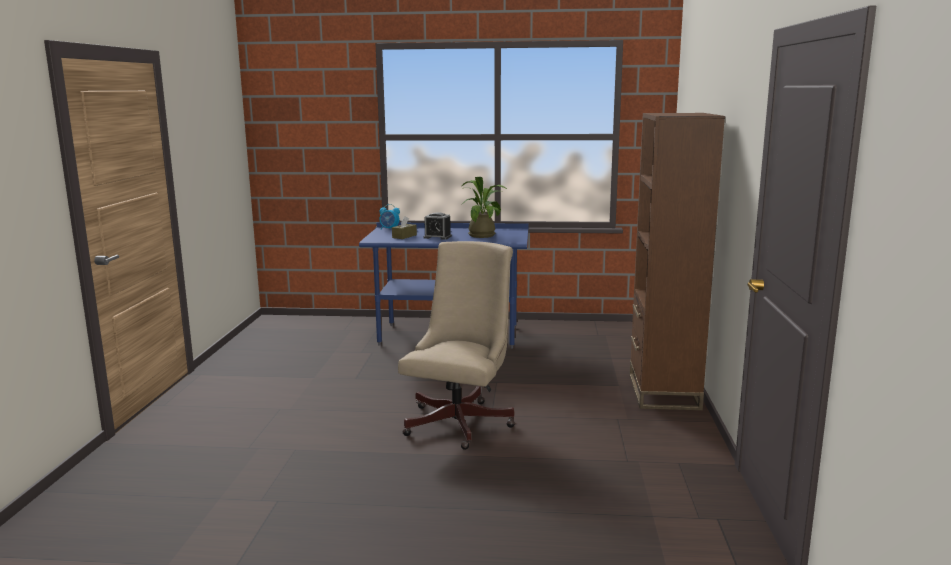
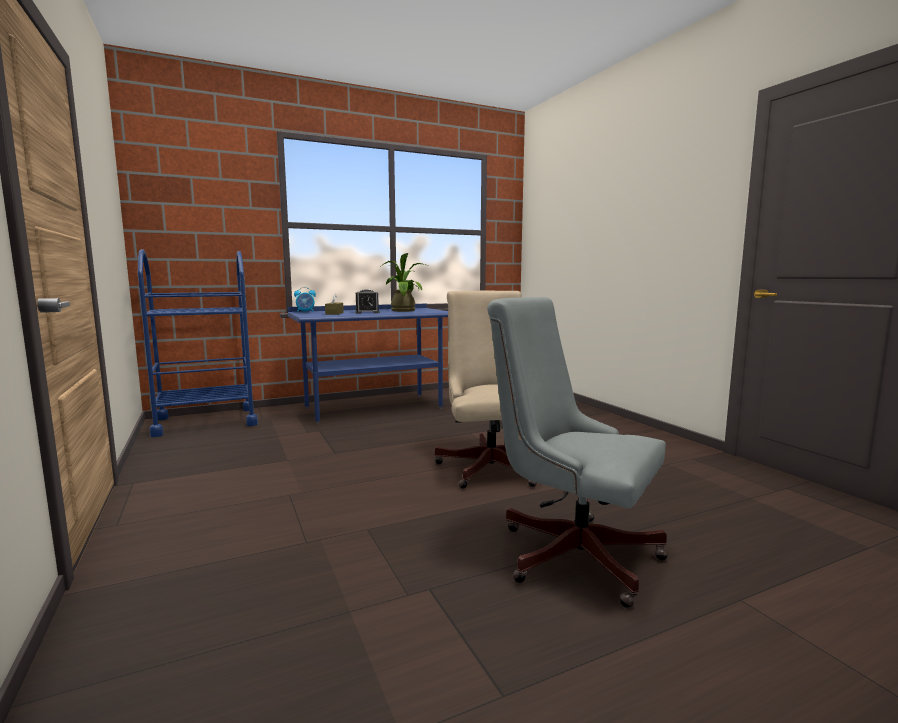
camera: 30 degrees left, 5 degrees down
brown bookcase [629,113,725,410] -> none
none -> blue cart [138,249,258,437]
none -> grey office chair [487,297,668,608]

